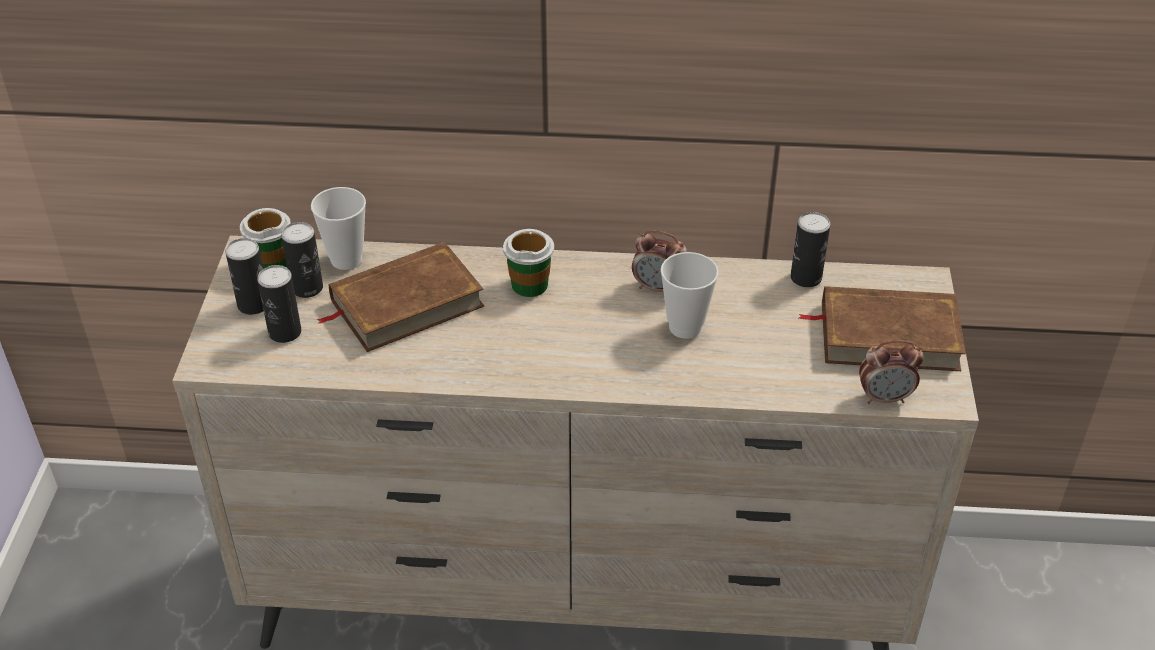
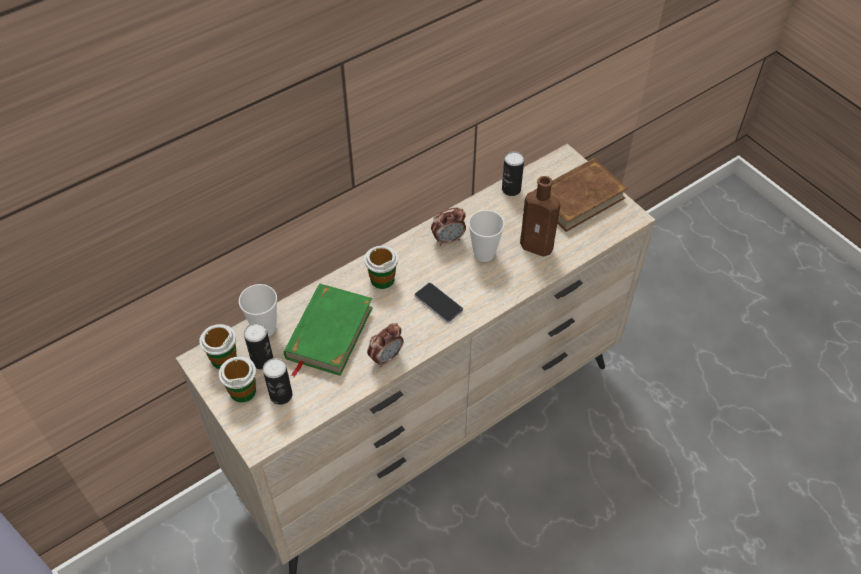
camera: 40 degrees left, 10 degrees up
can [225,238,264,315] -> cup [219,356,256,403]
brown book [317,242,484,352] -> green book [284,283,373,377]
alarm clock [859,340,924,404] -> alarm clock moved to [367,323,404,368]
none -> phone [414,283,463,323]
none -> brown bottle [520,176,560,257]

